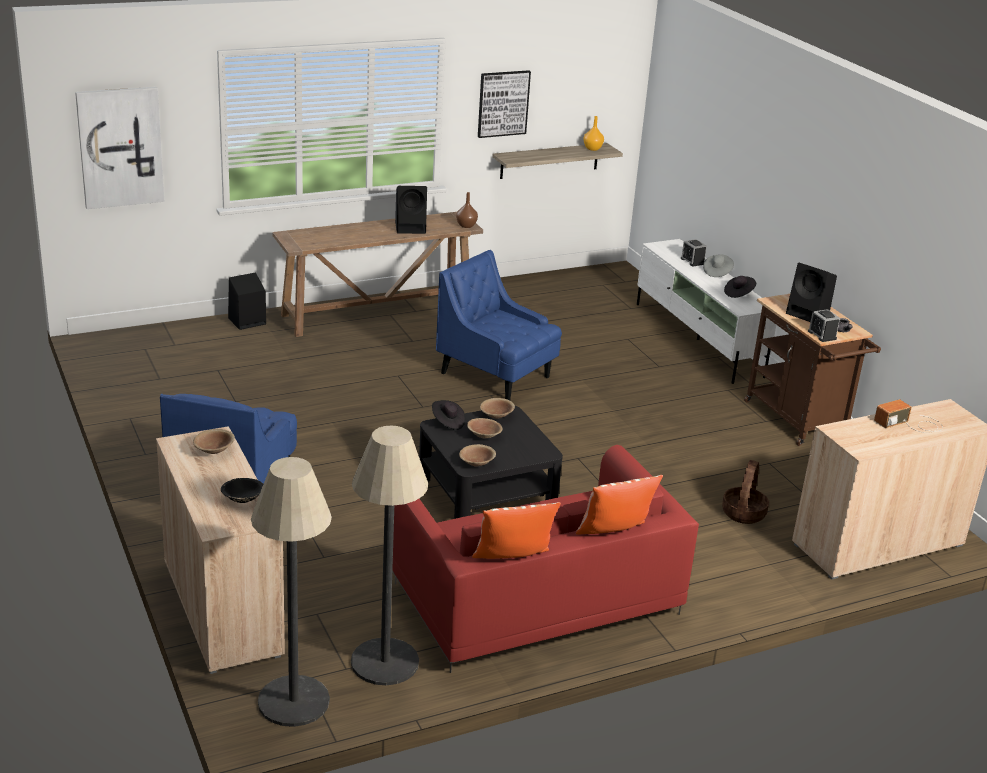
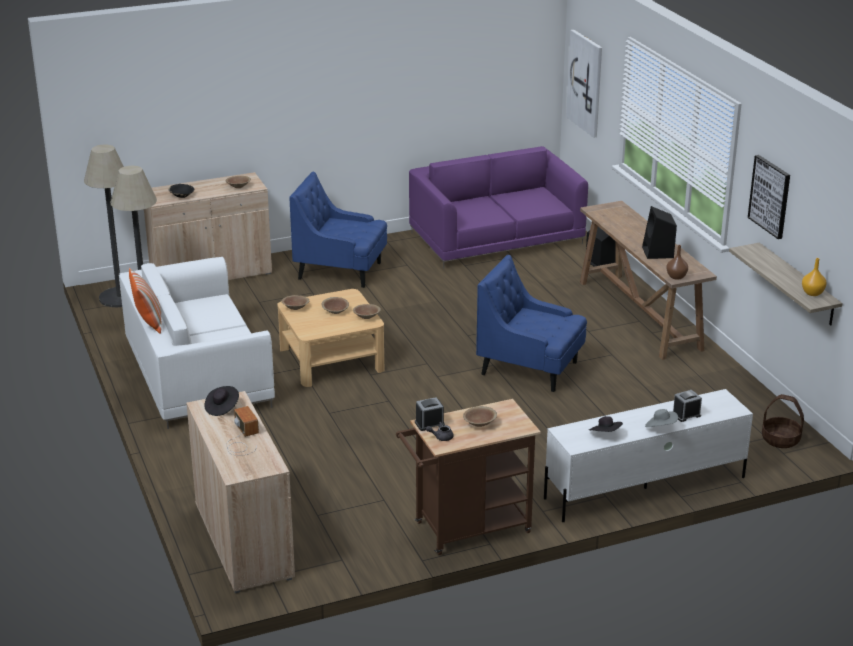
camera: 95 degrees right, 0 degrees up
red sofa [392,445,699,673] -> white sofa [119,257,275,429]
black coffee table [419,406,563,519] -> beige coffee table [277,289,384,387]
black hat [432,400,465,430] -> black hat moved to [205,386,239,416]
blue armchair [436,250,562,400] -> blue armchair turned 105 degrees counterclockwise [476,255,587,392]
pillow [472,502,561,559] -> none
basket [722,460,769,524] -> basket moved to [762,394,804,448]
black speaker [786,262,837,322] -> brown bowl [463,406,497,427]
none -> purple sofa [409,146,588,269]

